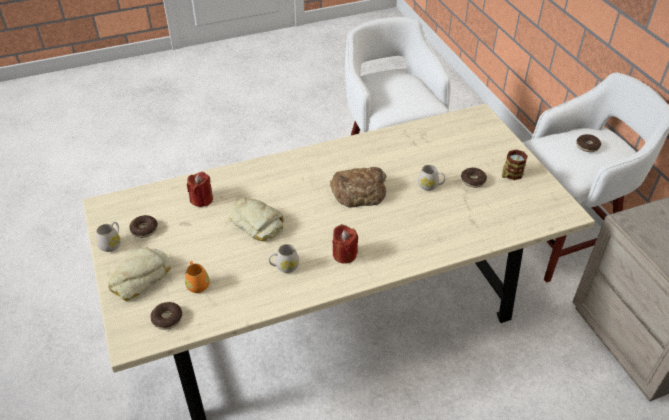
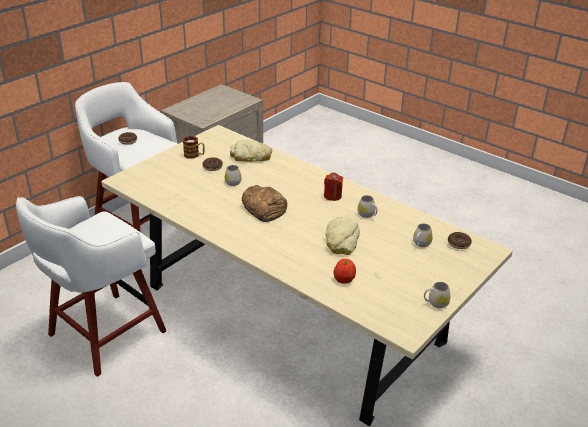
camera: 120 degrees left, 10 degrees down
bread [108,247,171,301] -> bread moved to [230,140,272,162]
donut [129,215,158,238] -> none
orange mug [185,261,210,293] -> white mug [413,223,433,247]
red candle [187,172,213,207] -> apple [333,259,356,284]

